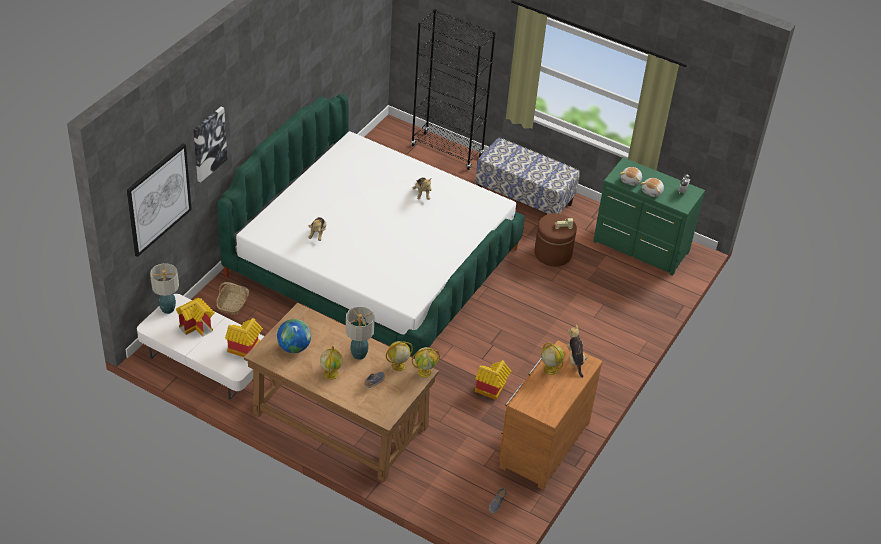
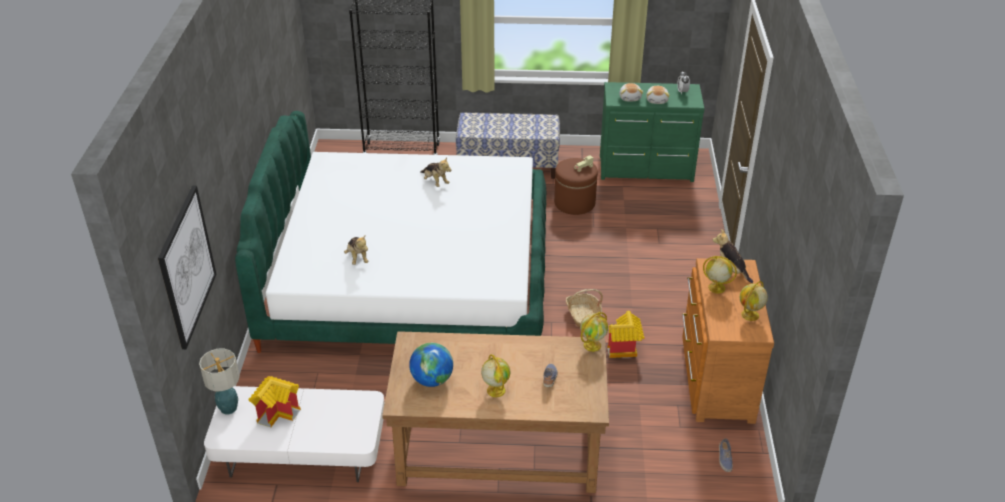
camera: 25 degrees left, 5 degrees down
picture [193,107,227,182] -> none
basket [217,282,249,315] -> basket moved to [566,289,603,327]
toy house [225,318,263,357] -> none
table lamp [346,306,375,360] -> none
globe [386,341,413,371] -> globe moved to [740,281,768,321]

